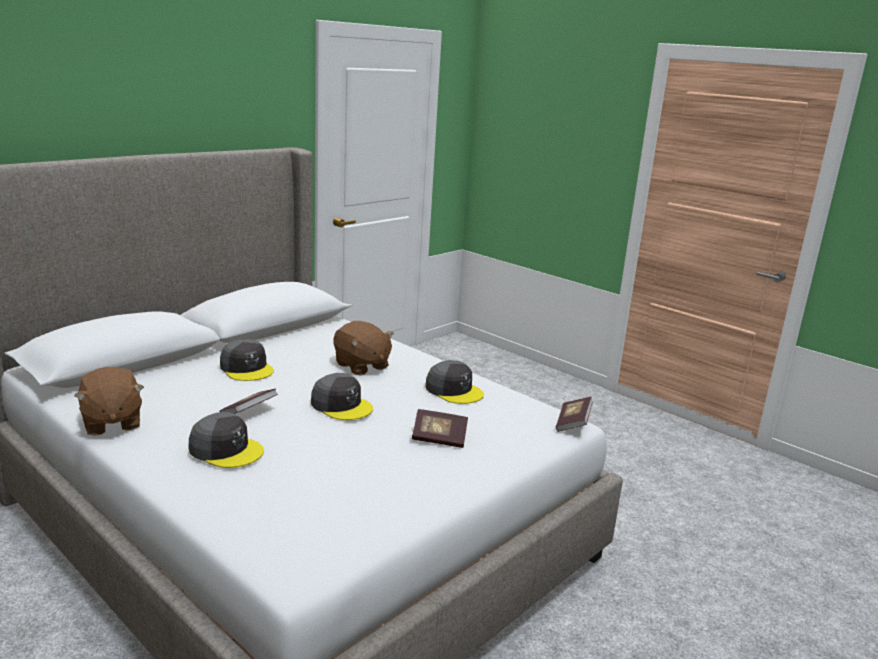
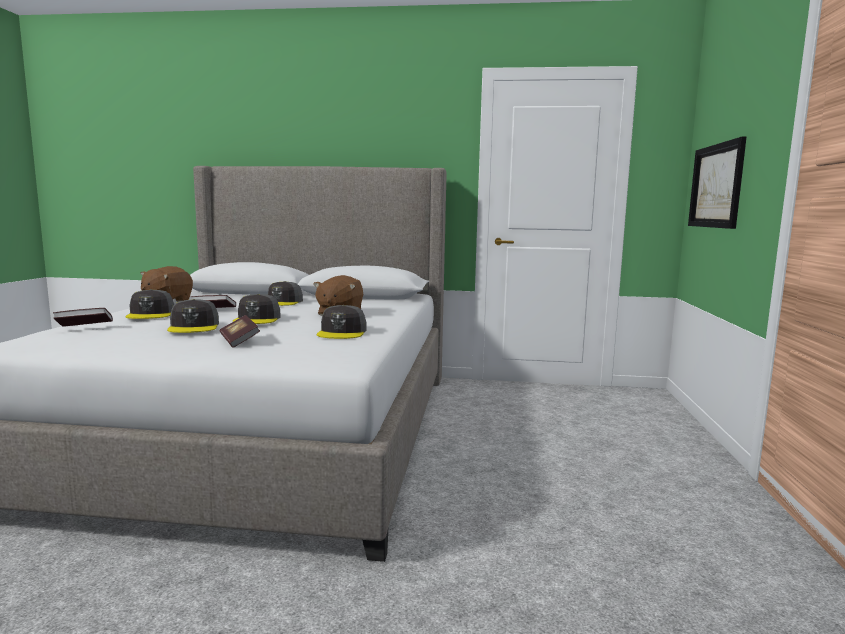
camera: 55 degrees right, 10 degrees down
book [556,397,593,432] -> book moved to [53,308,113,327]
none -> grey cap [167,299,219,333]
none -> picture [688,137,747,229]

